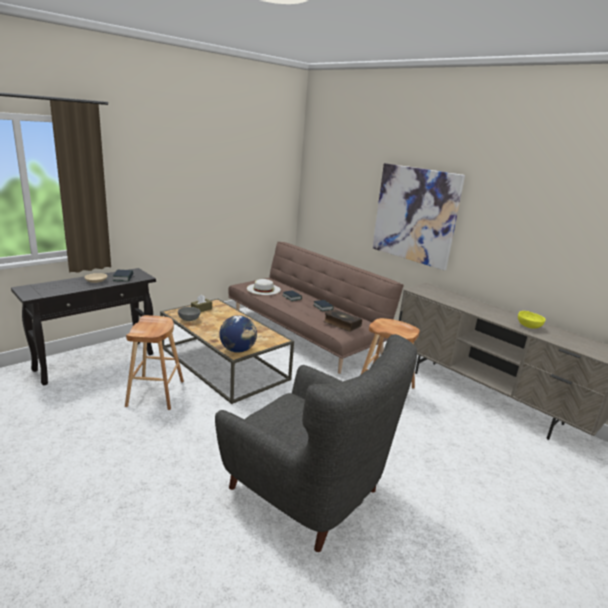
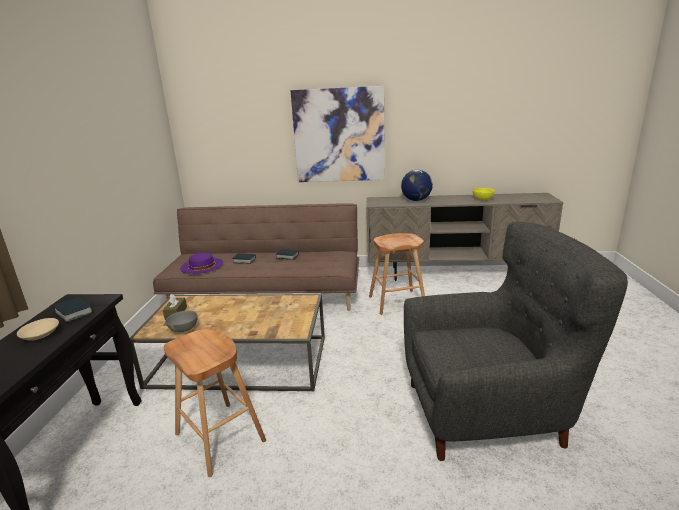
camera: 40 degrees left, 0 degrees up
globe [219,315,257,353] -> globe moved to [401,170,433,201]
white hat [247,279,281,295] -> purple hat [180,253,223,274]
book [324,309,362,332] -> none

